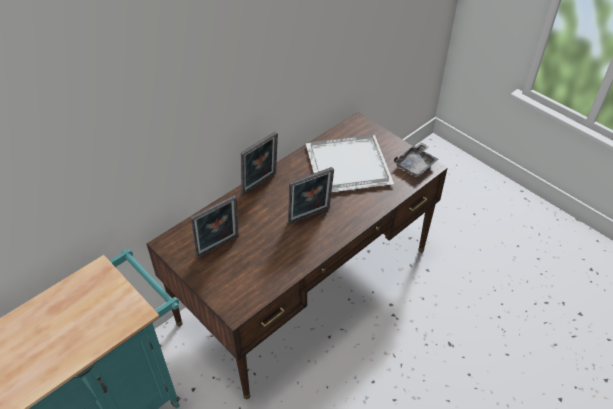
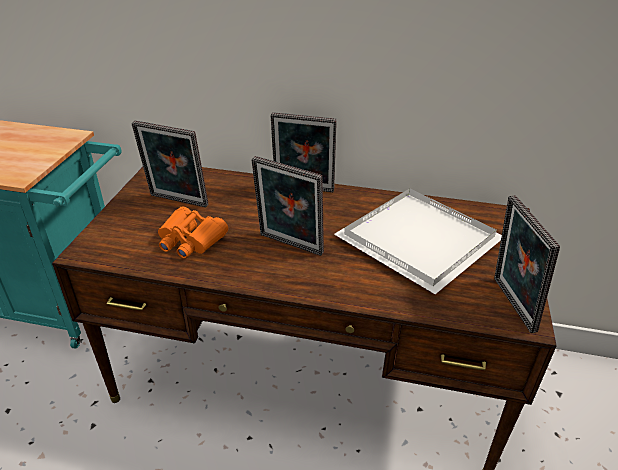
camera: 55 degrees right, 10 degrees down
grey tray [394,142,438,177] -> picture frame [494,195,560,333]
none -> orange binoculars [158,206,228,258]

